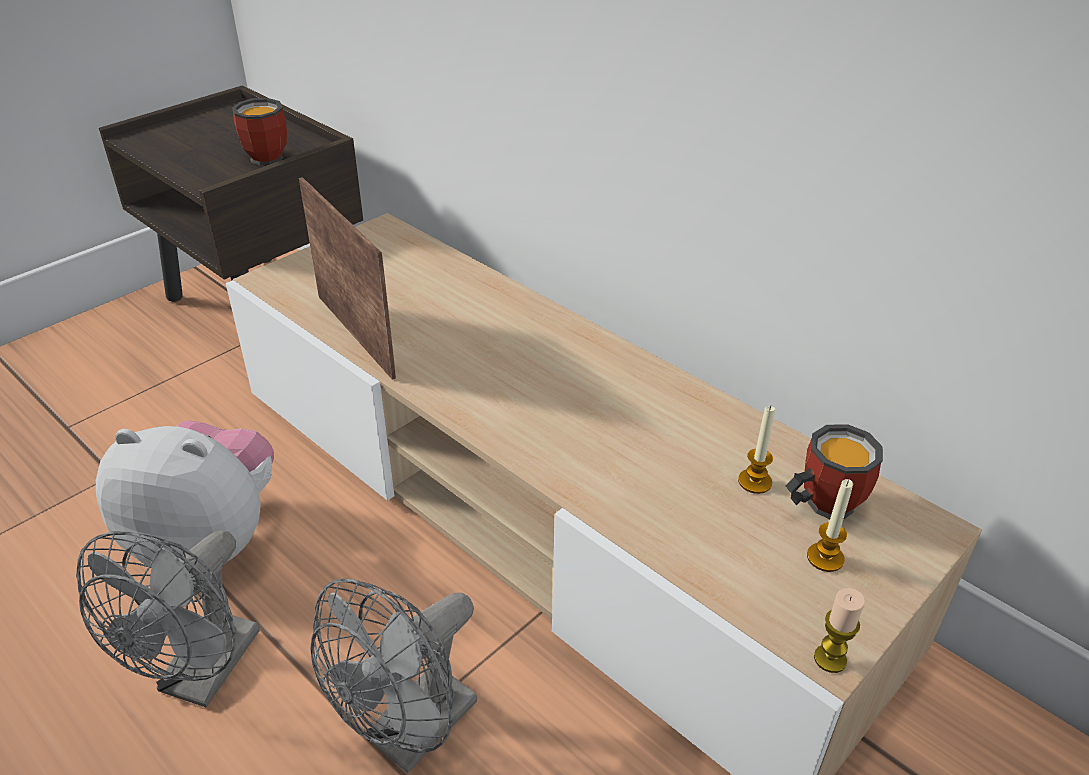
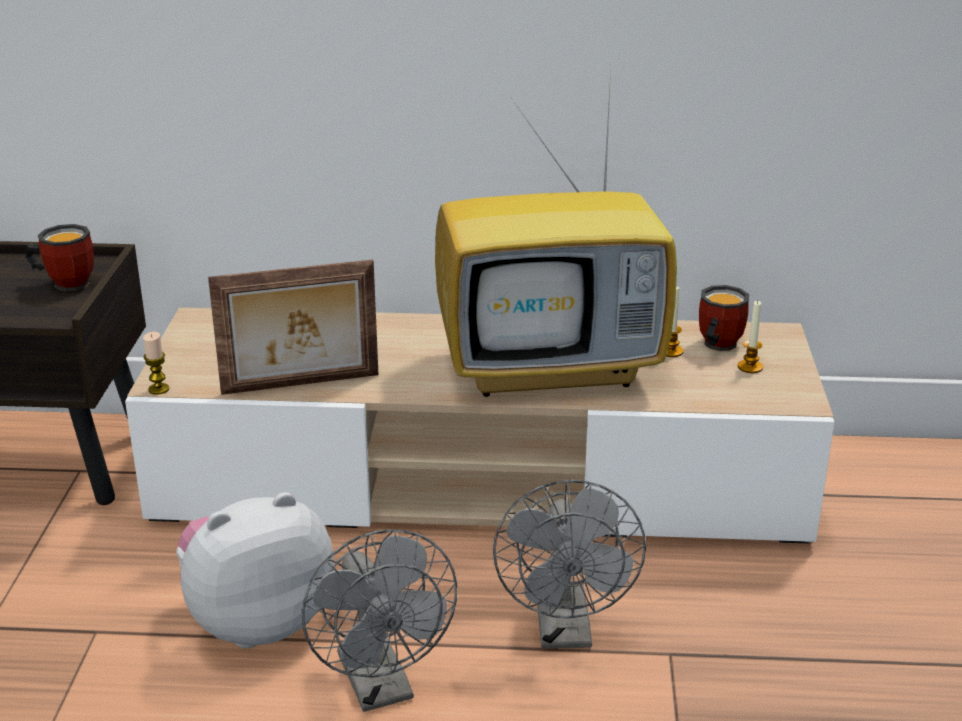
camera: 40 degrees left, 10 degrees down
picture frame [299,177,396,380] -> picture frame turned 150 degrees clockwise [208,260,379,395]
candle [814,588,865,673] -> candle moved to [143,332,169,395]
none -> television [435,71,677,397]

